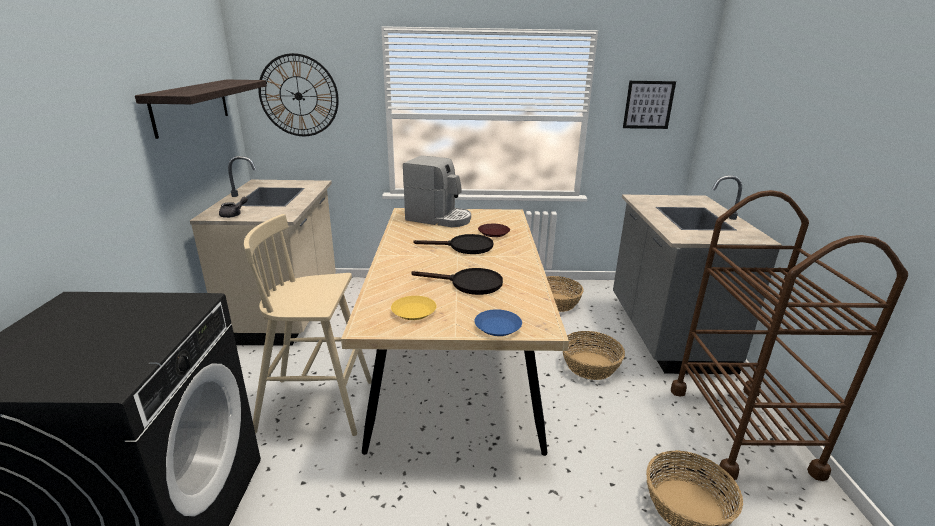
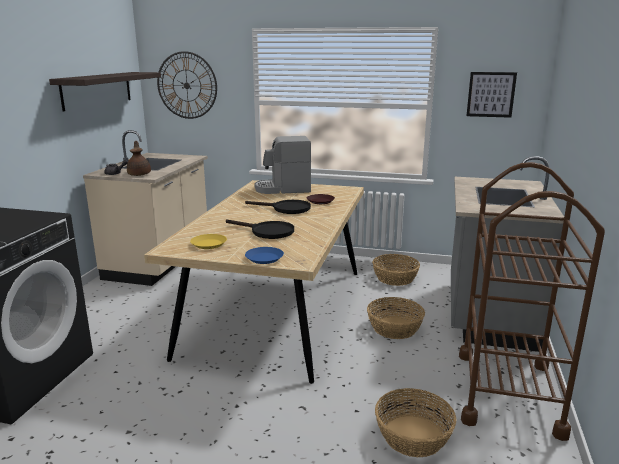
camera: 15 degrees right, 5 degrees down
beige stool [244,214,372,436] -> none
coffee machine [403,155,471,227] -> coffee machine turned 135 degrees clockwise [254,136,311,194]
none -> brown teapot [127,141,151,176]

